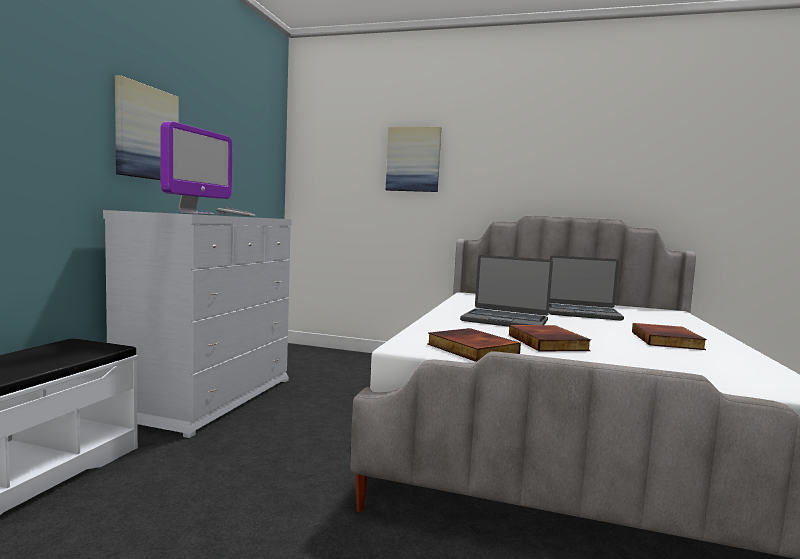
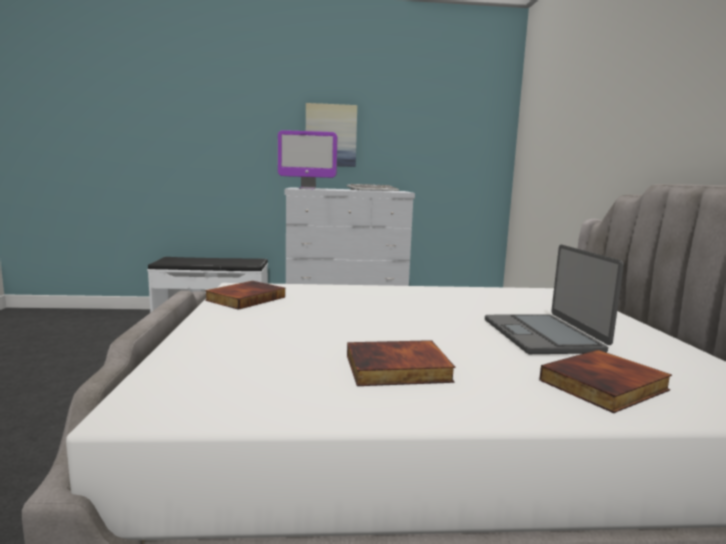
camera: 70 degrees right, 5 degrees up
picture [386,127,441,192] -> none
laptop [460,255,553,327] -> none
book [509,325,591,351] -> book moved to [539,350,672,413]

